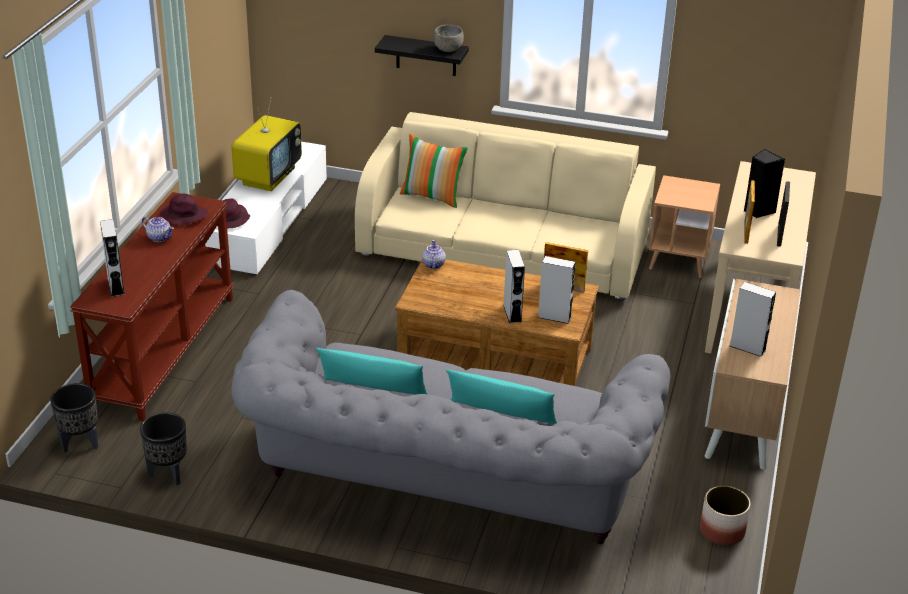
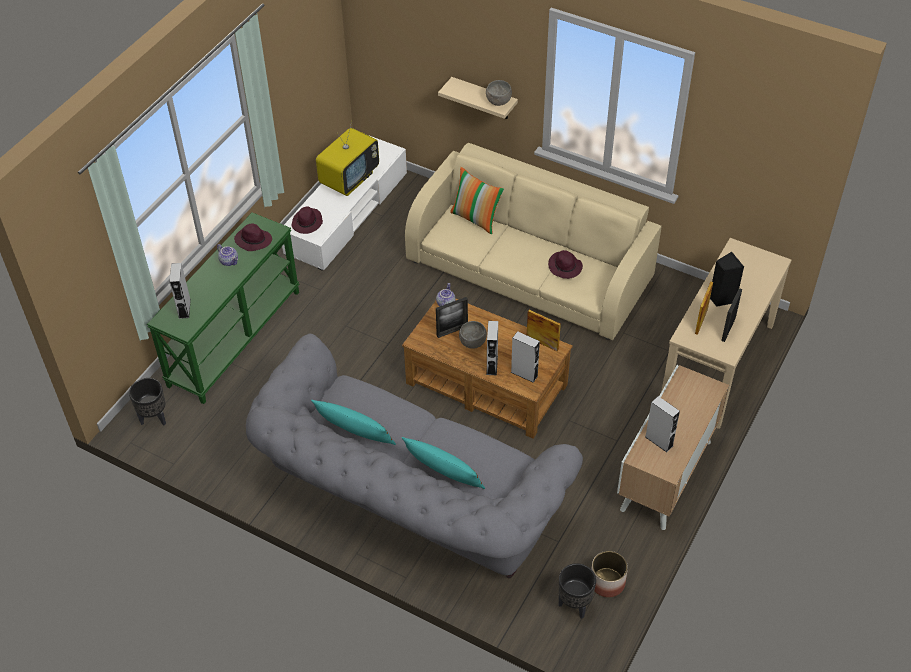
camera: 15 degrees right, 15 degrees up
brown console table [70,192,233,421] -> green console table [147,212,299,404]
black planter [140,412,187,485] -> black planter moved to [559,563,596,619]
black shelf [375,35,469,76] -> beige shelf [438,77,518,119]
brown side table [649,175,720,278] -> none
none -> picture frame [436,297,468,338]
none -> grey bowl [459,321,487,349]
none -> purple hat [548,250,583,279]

